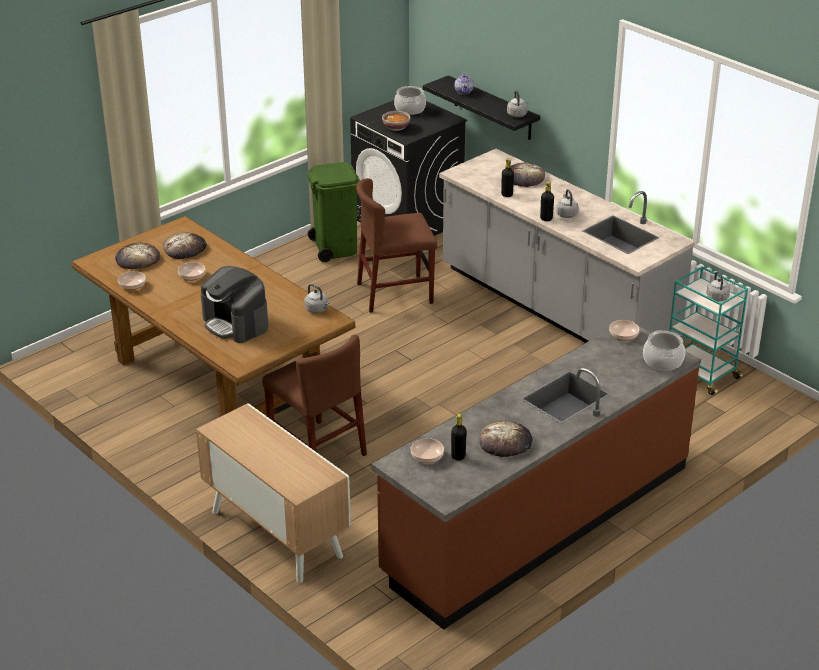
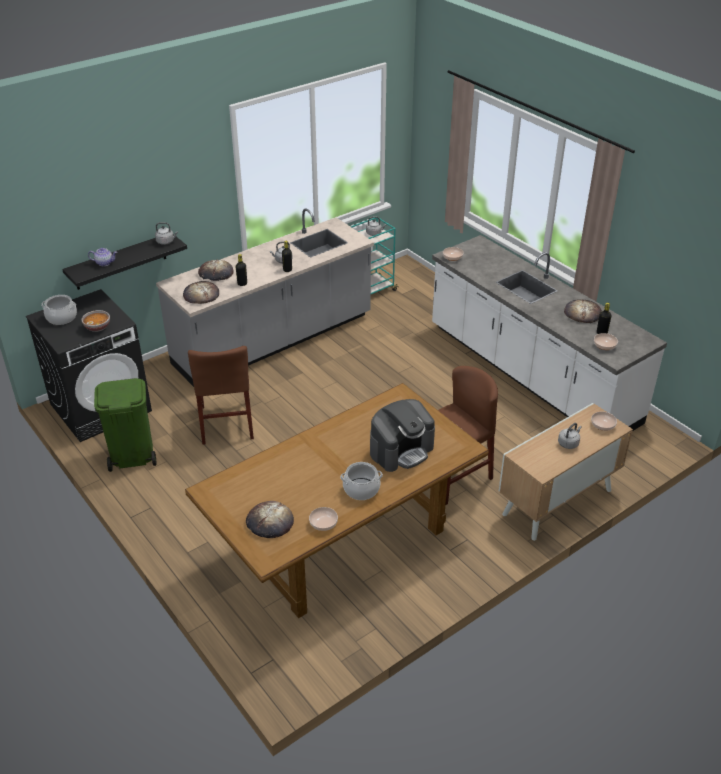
camera: 85 degrees left, 5 degrees up
bread [163,232,207,259] -> bread moved to [183,281,219,304]
bowl [178,262,206,281] -> bowl moved to [591,412,617,431]
grey kettle [304,284,329,313] -> grey kettle moved to [558,423,582,449]
brown counter [371,327,701,630] -> white counter [432,235,667,431]
cooking pot [643,330,685,371] -> cooking pot moved to [340,462,383,500]

